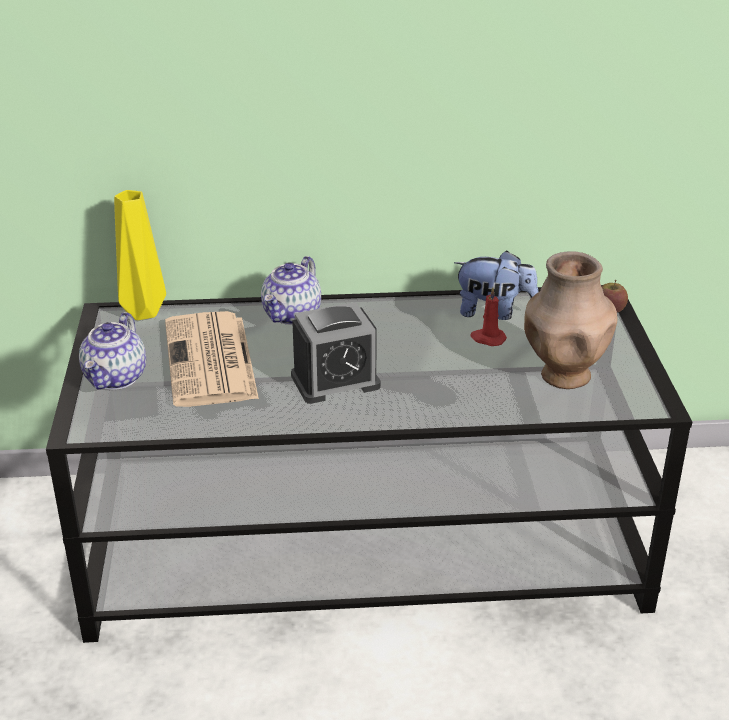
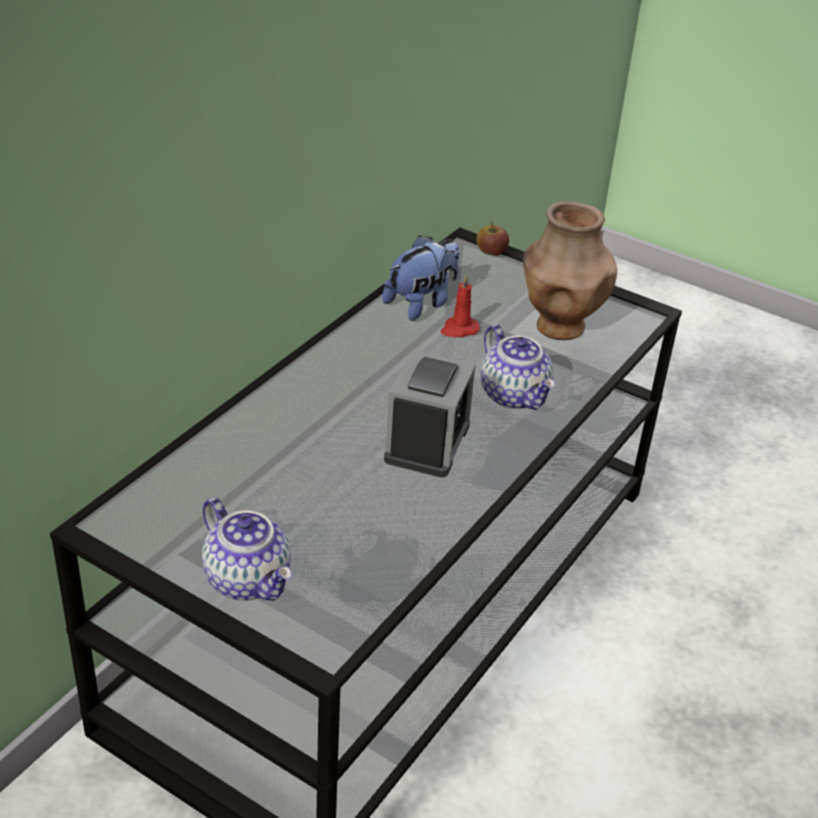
camera: 55 degrees left, 5 degrees up
yellow vase [114,190,166,320] -> none
newspaper [165,311,259,407] -> none
teapot [261,256,321,325] -> teapot moved to [481,324,556,410]

